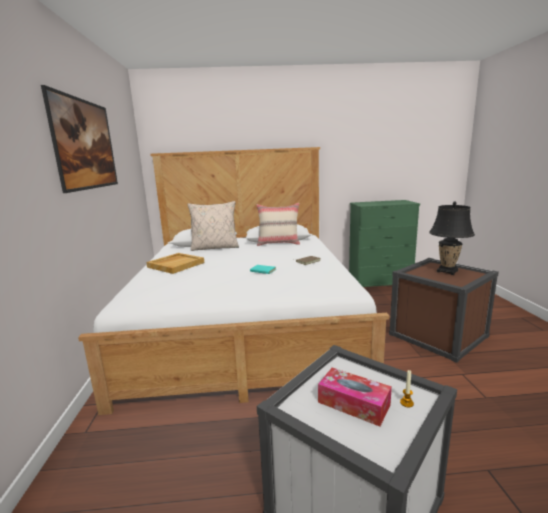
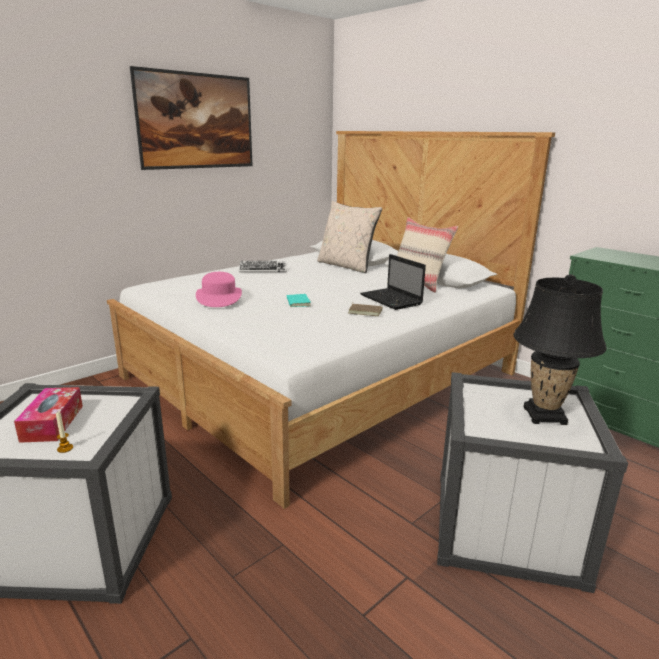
camera: 50 degrees right, 5 degrees up
beige tray [146,253,204,274] -> keyboard [239,261,287,272]
brown storage box [389,258,499,363] -> white storage box [437,372,628,593]
none -> pink hat [196,272,242,307]
none -> laptop [360,254,426,310]

